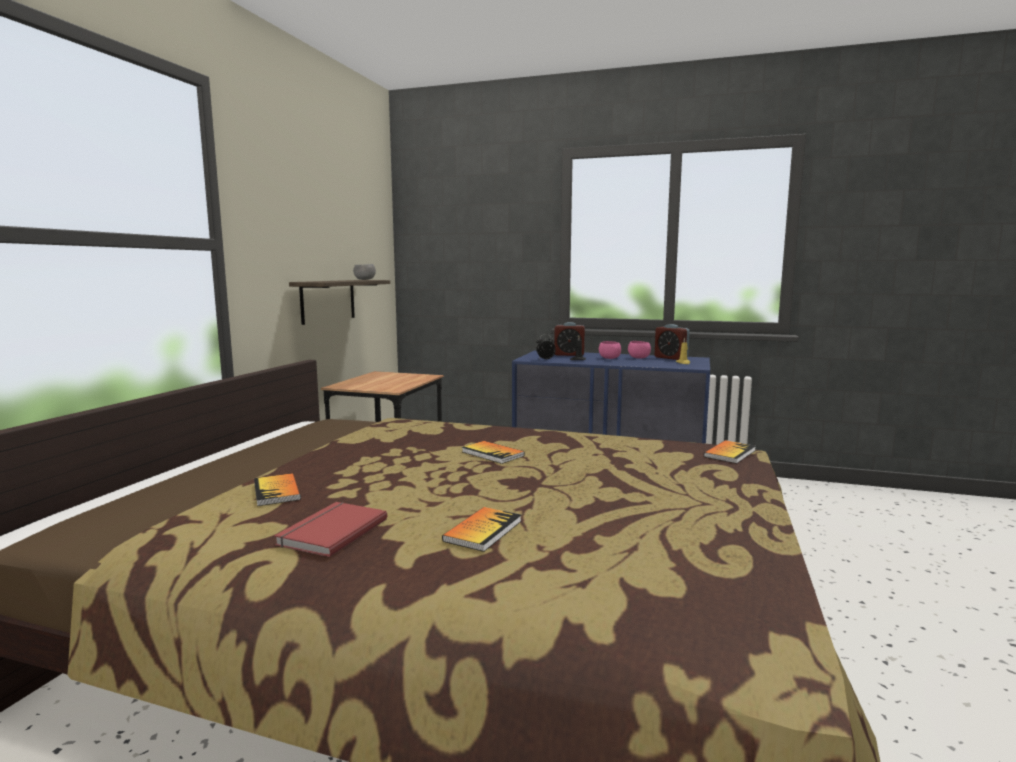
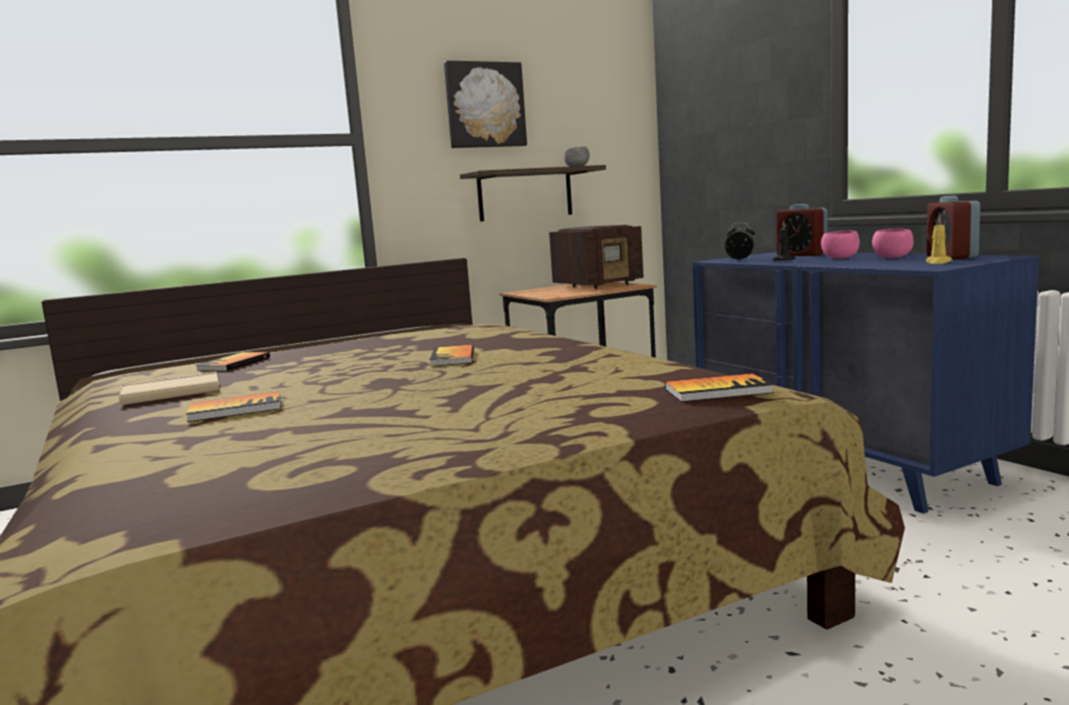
camera: 45 degrees right, 0 degrees up
red book [274,502,387,557] -> beige book [119,372,220,405]
none -> picture [444,61,527,148]
none -> radio [549,225,644,289]

